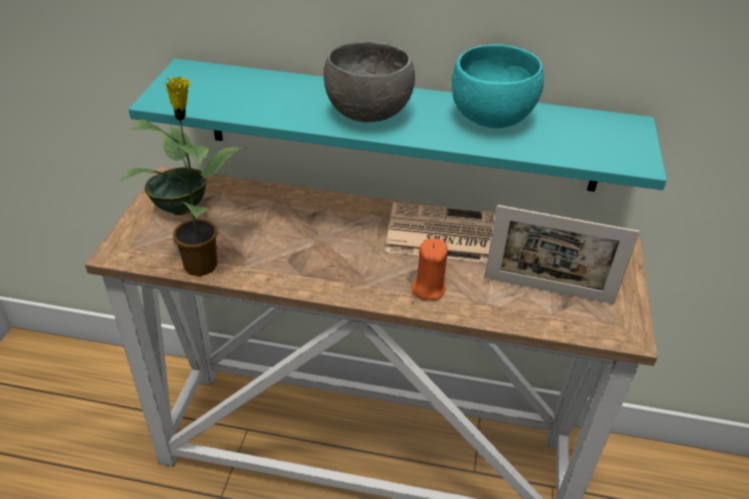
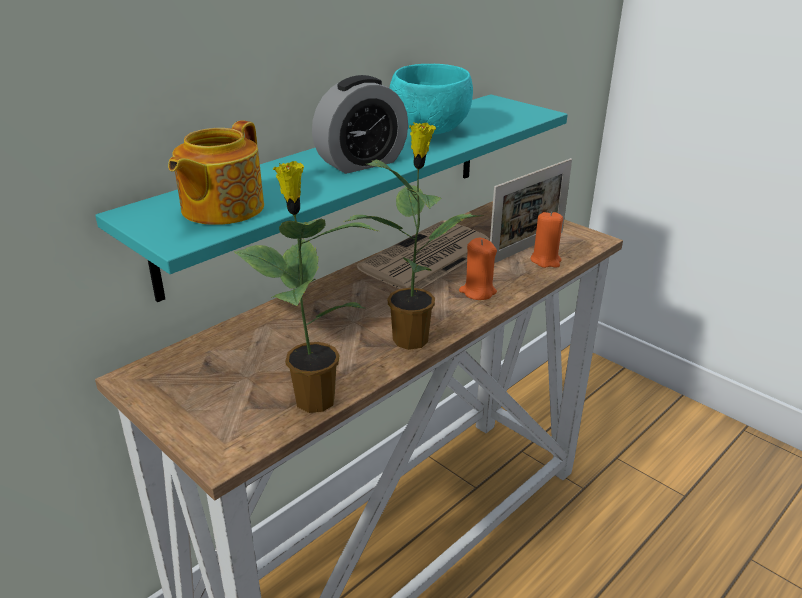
camera: 55 degrees left, 10 degrees down
green bowl [145,167,207,215] -> none
grey bowl [324,41,415,122] -> alarm clock [312,75,408,174]
none -> teapot [168,120,264,225]
none -> potted plant [345,122,484,350]
none -> orange candle [530,211,563,268]

